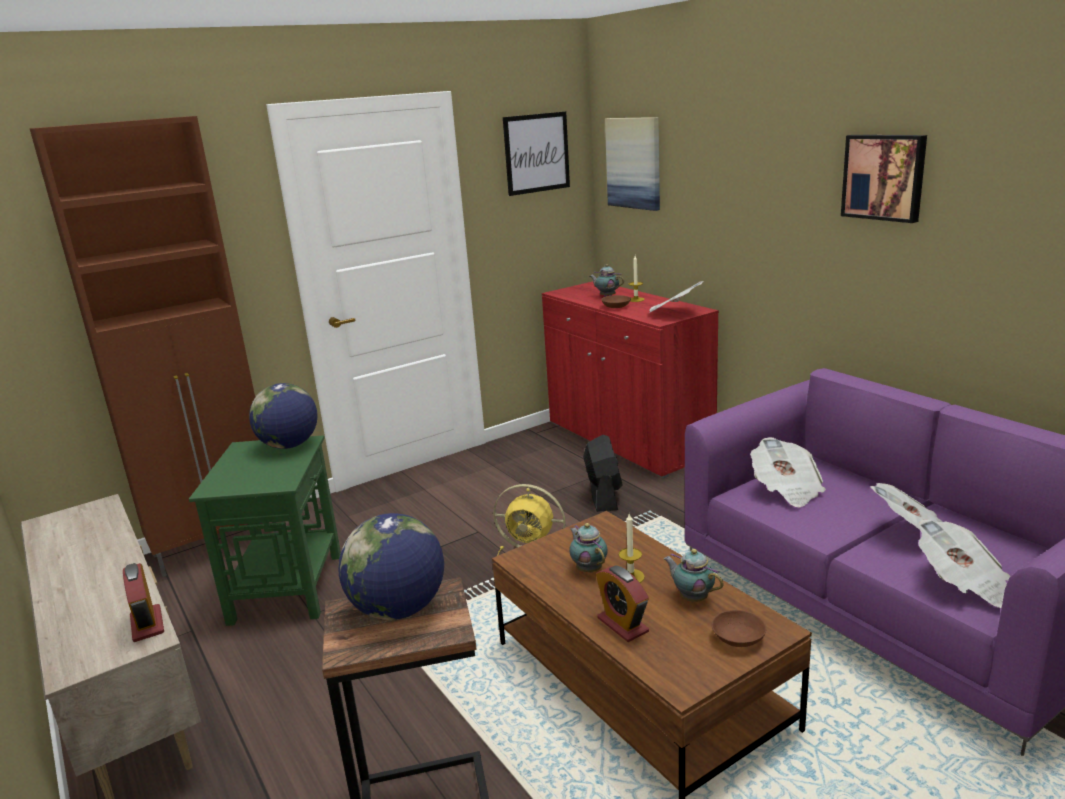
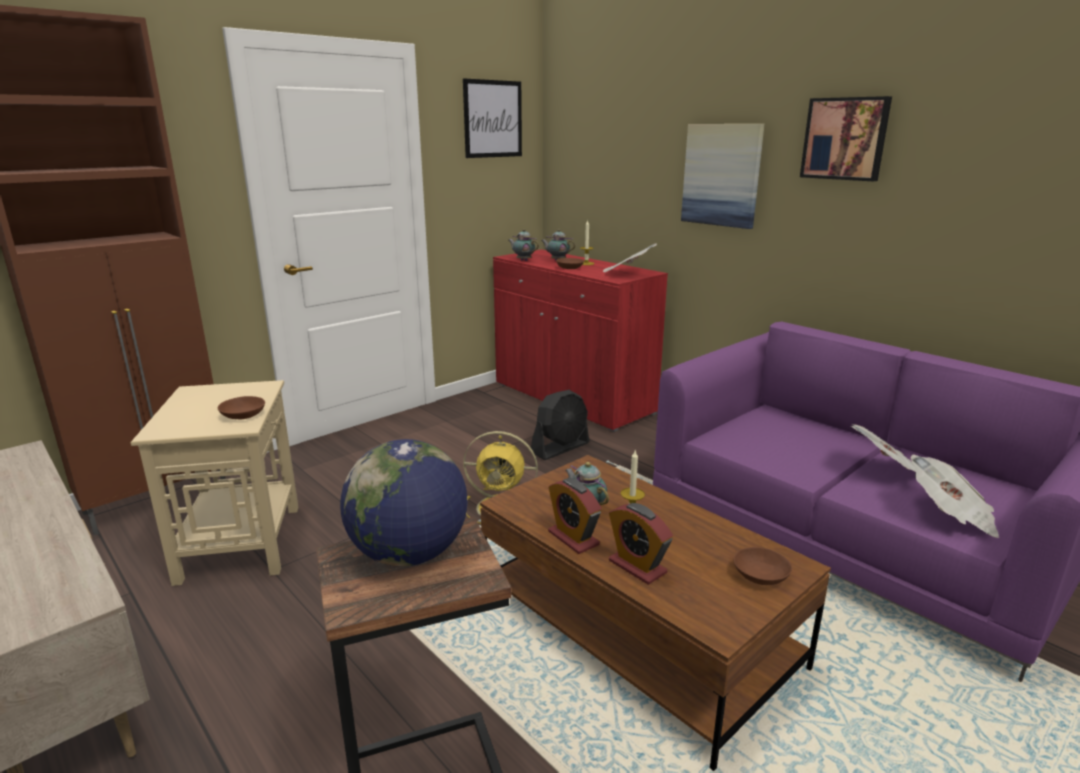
camera: 10 degrees left, 0 degrees up
alarm clock [123,563,164,642] -> alarm clock moved to [548,478,602,554]
green side table [189,435,341,626] -> beige side table [131,380,298,586]
globe [249,383,318,449] -> none
black fan [583,435,623,512] -> black fan turned 60 degrees clockwise [531,390,589,460]
picture [605,117,660,211] -> picture moved to [681,124,765,229]
teapot [664,549,724,602] -> teapot moved to [509,229,539,261]
newspaper [750,437,826,508] -> none
none -> brown bowl [218,396,265,419]

